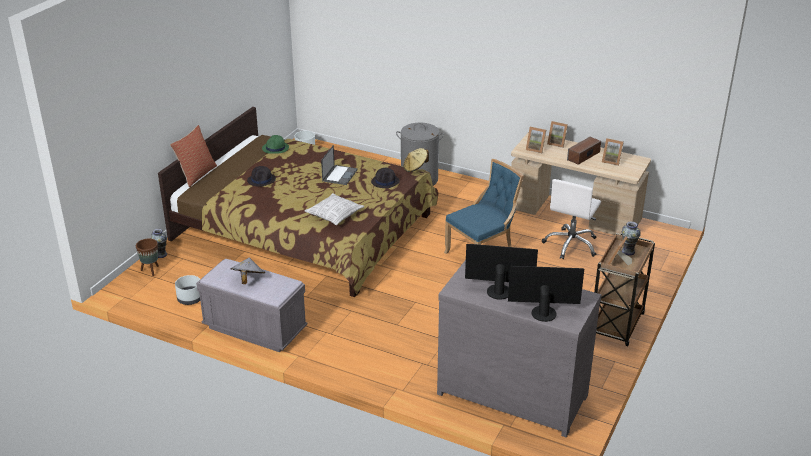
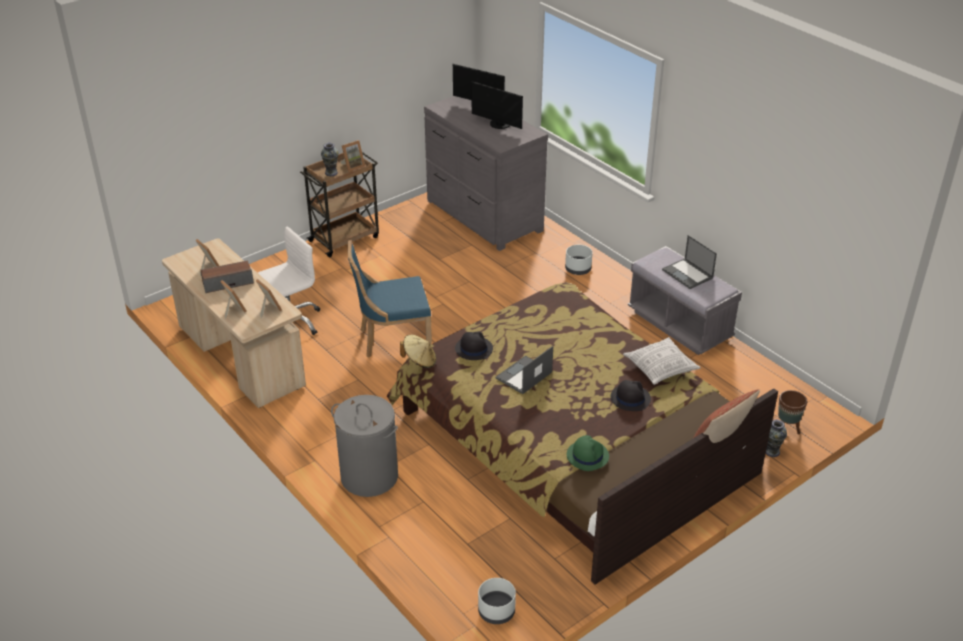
camera: 155 degrees left, 5 degrees up
white planter [175,275,200,305] -> white planter moved to [565,245,593,275]
grey hat [230,258,265,284] -> laptop [662,235,717,289]
pillow [304,193,365,225] -> pillow moved to [623,337,701,385]

